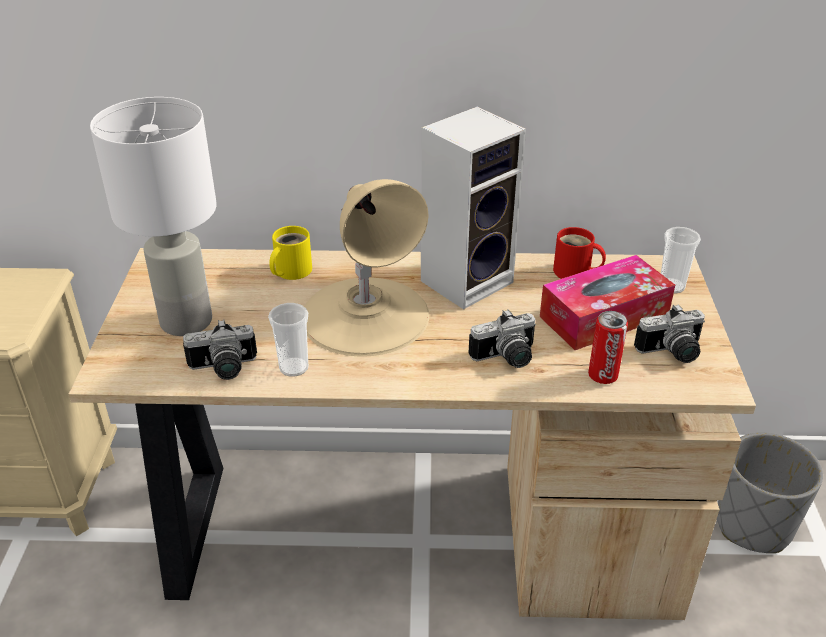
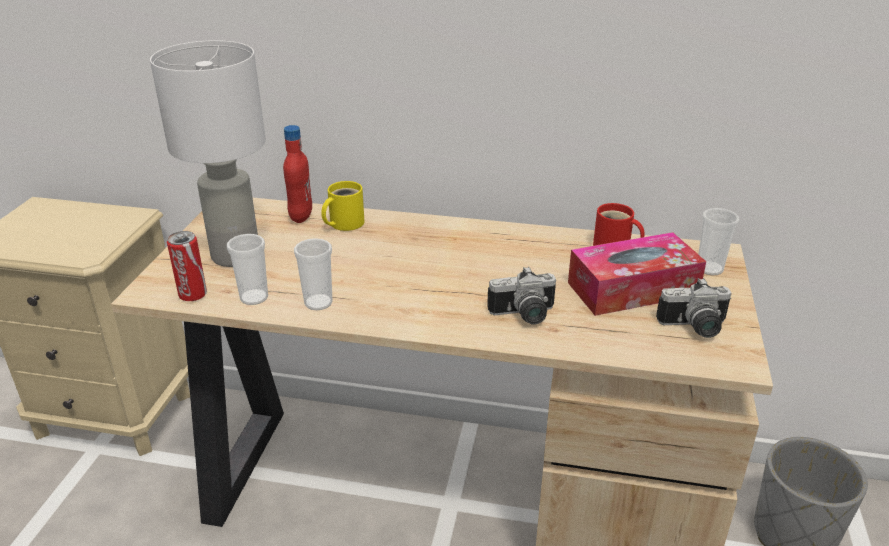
camera: 10 degrees right, 5 degrees down
camera [183,319,257,380] -> cup [227,234,268,305]
beige table lamp [304,179,429,357] -> none
speaker [421,107,526,310] -> none
can [588,311,628,384] -> can moved to [167,231,207,301]
none -> red bottle [283,125,312,223]

